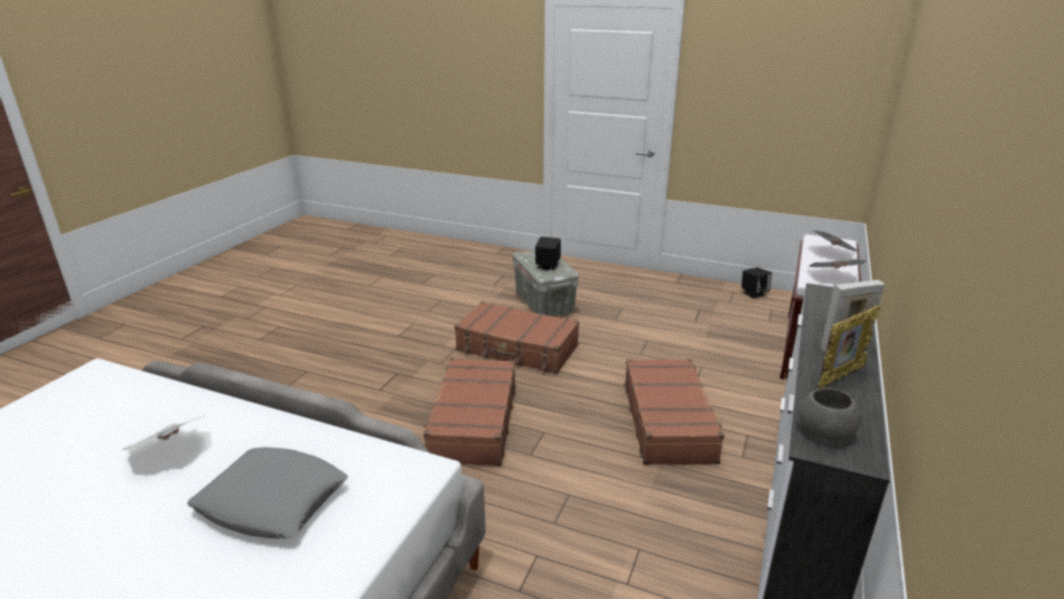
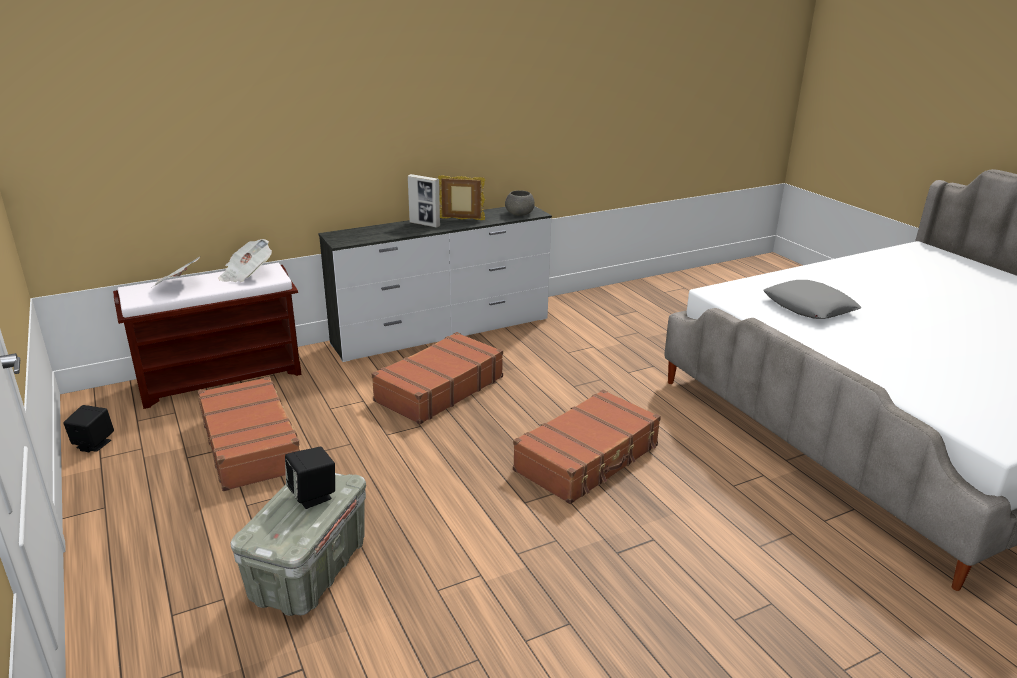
camera: 140 degrees left, 0 degrees up
newspaper [123,416,203,450] -> none
brown suitcase [454,301,579,374] -> brown suitcase moved to [198,377,300,491]

